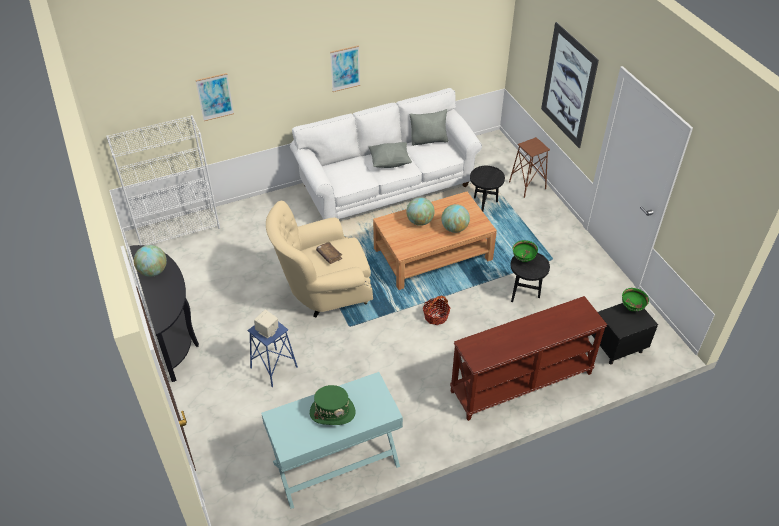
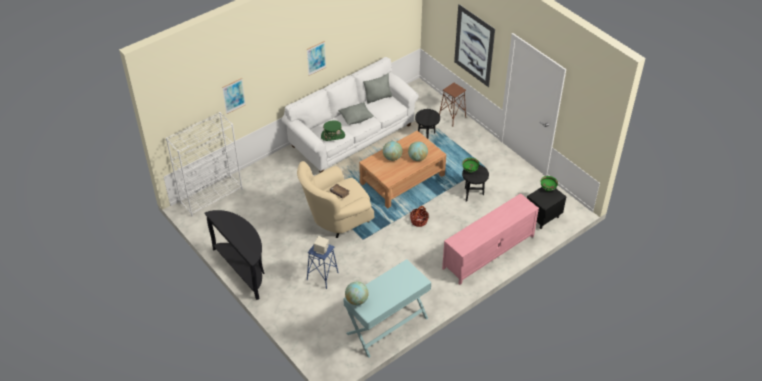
camera: 15 degrees left, 0 degrees up
globe [134,245,167,277] -> globe moved to [345,282,369,305]
green hat [310,385,355,425] -> green hat moved to [321,120,345,141]
brown console table [450,296,607,421] -> pink tv stand [442,193,539,285]

